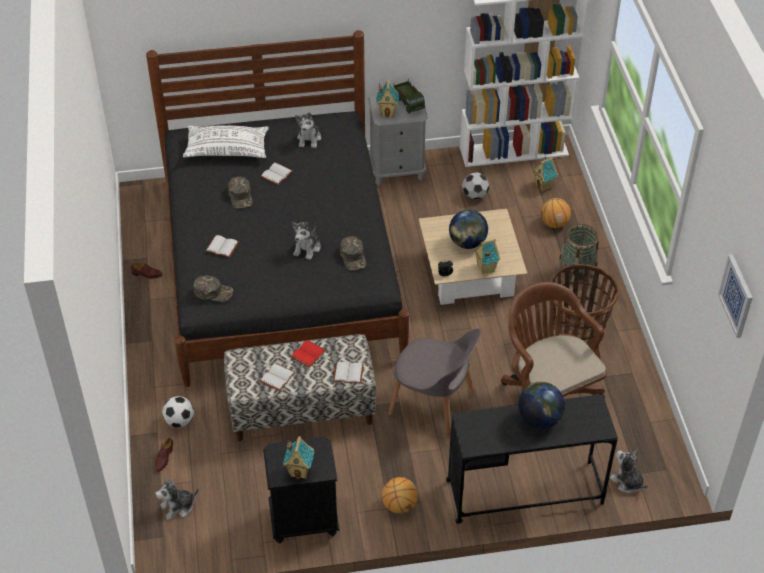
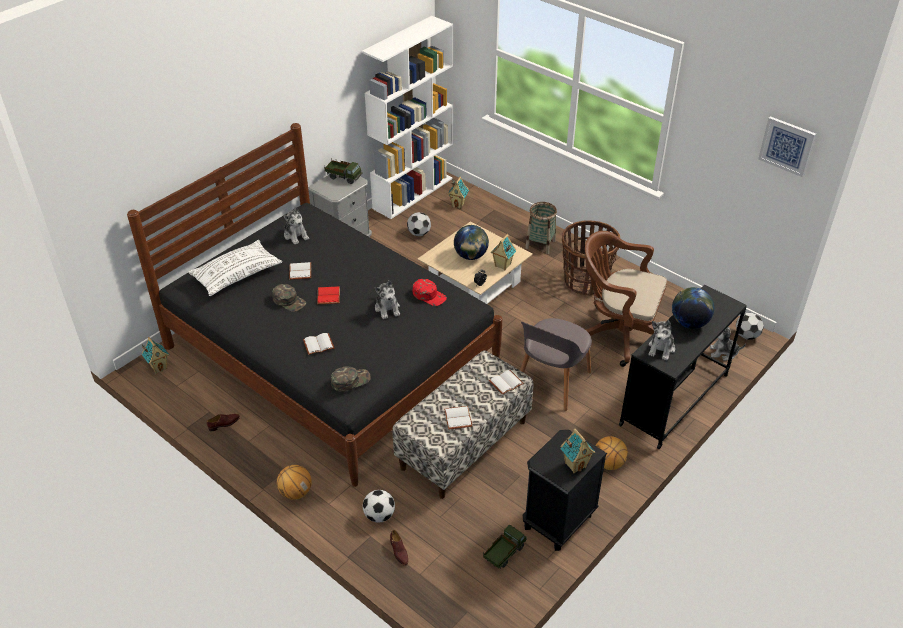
camera: 40 degrees left, 5 degrees down
plush toy [155,476,199,520] -> plush toy moved to [648,321,675,361]
red book [291,340,326,368] -> red book moved to [317,286,340,304]
green cap [340,236,366,270] -> red cap [413,279,447,306]
toy house [376,79,399,118] -> toy house moved to [142,337,169,374]
grey chair [388,328,481,438] -> grey chair turned 135 degrees clockwise [520,318,592,411]
basketball [541,198,571,228] -> basketball moved to [277,465,312,500]
none -> toy truck [483,525,527,569]
none -> football [736,313,764,340]

